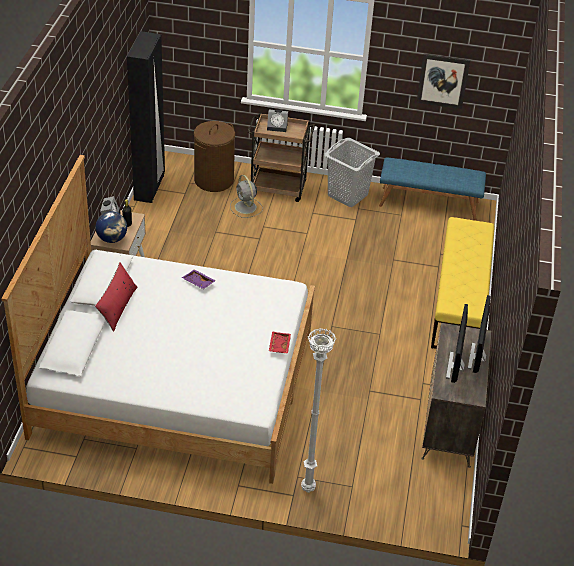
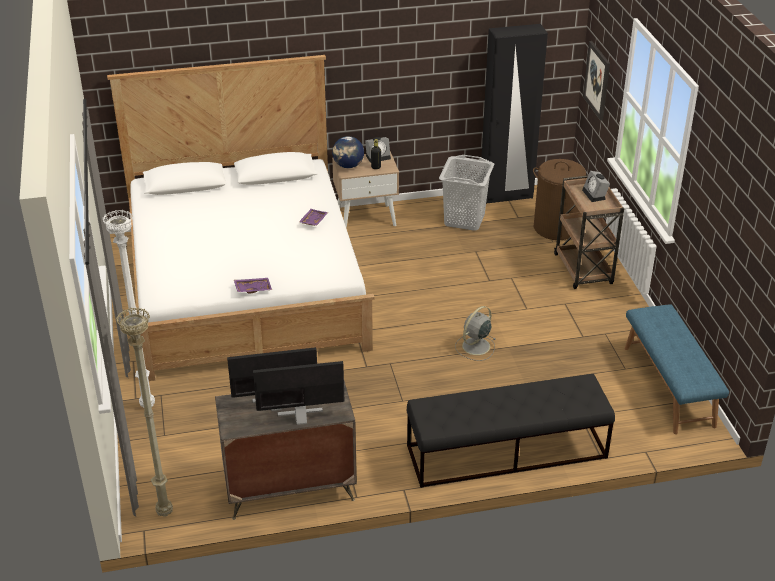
camera: 70 degrees right, 5 degrees down
red pillow [95,262,137,332] -> none
grey fan [230,175,263,218] -> grey fan moved to [455,306,496,361]
red tray [269,331,291,353] -> purple tray [234,278,272,293]
grey laundry basket [324,138,380,207] -> grey laundry basket moved to [439,155,494,231]
picture [416,54,470,109] -> picture moved to [583,41,610,121]
yellow bench [431,217,495,349] -> black bench [406,374,615,488]
none -> beige floor lamp [116,307,173,517]

